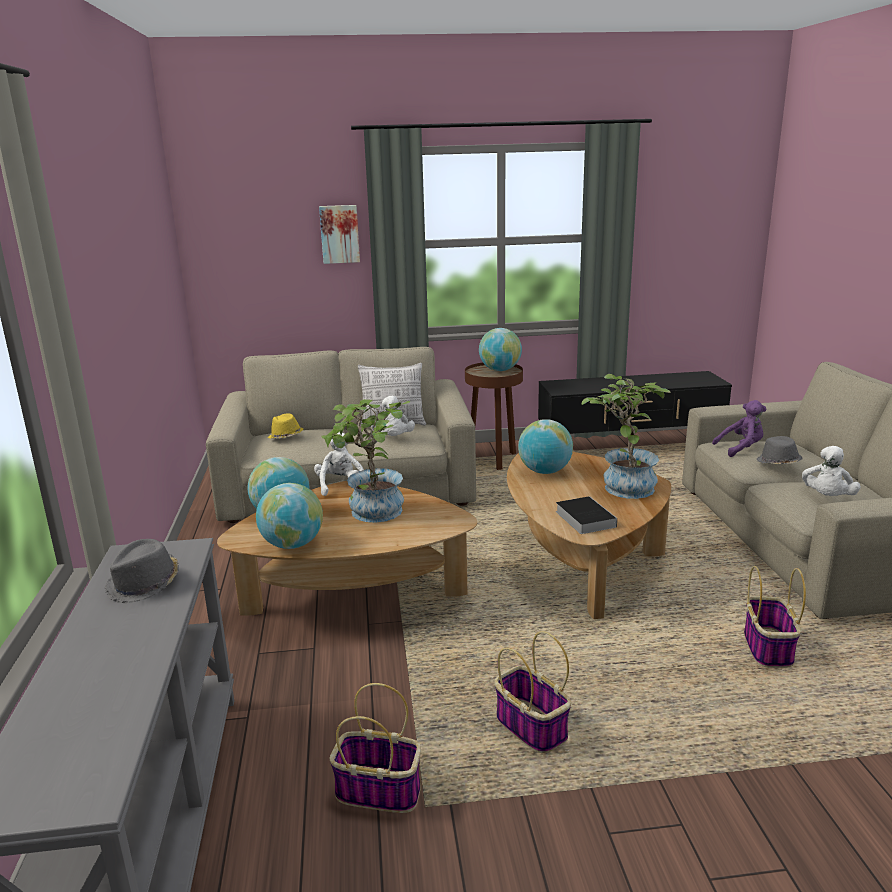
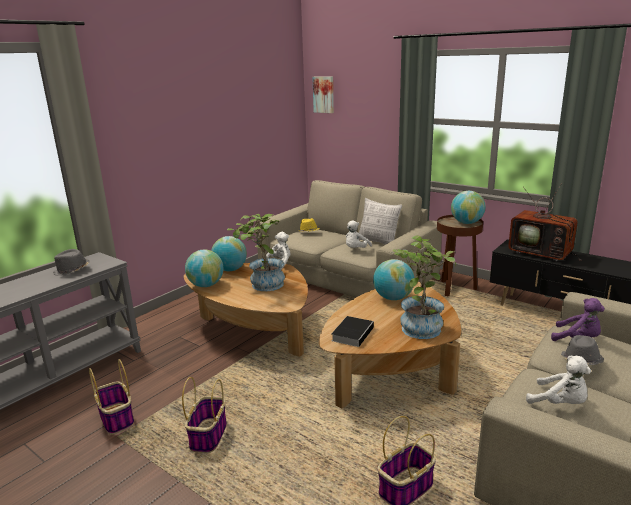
camera: 45 degrees right, 0 degrees up
picture [319,205,360,264] -> picture moved to [313,76,334,113]
white plush toy [802,446,861,496] -> white plush toy turned 120 degrees counterclockwise [526,356,591,404]
none -> television [508,185,581,261]

